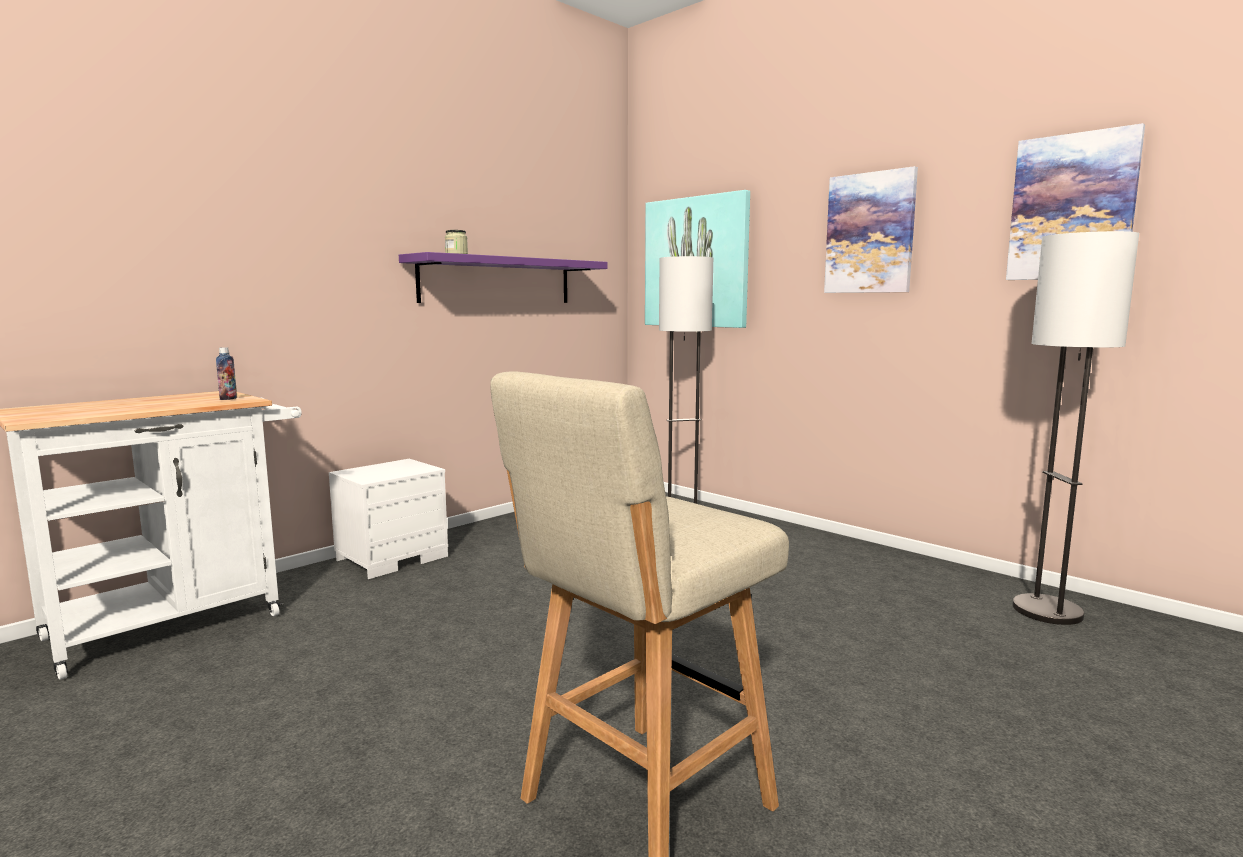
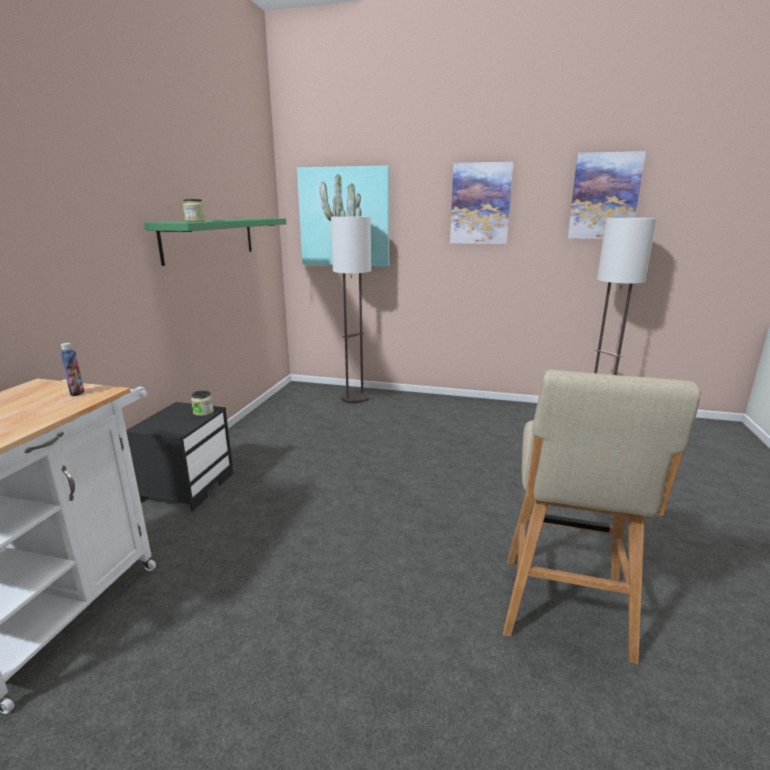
camera: 30 degrees left, 10 degrees up
white nightstand [329,459,448,579] -> black nightstand [126,402,233,511]
purple shelf [399,252,607,303] -> green shelf [144,218,286,266]
none -> jar [191,390,214,416]

